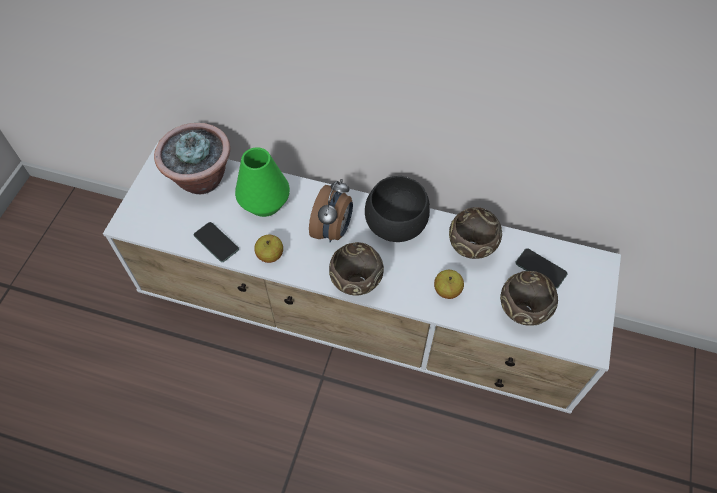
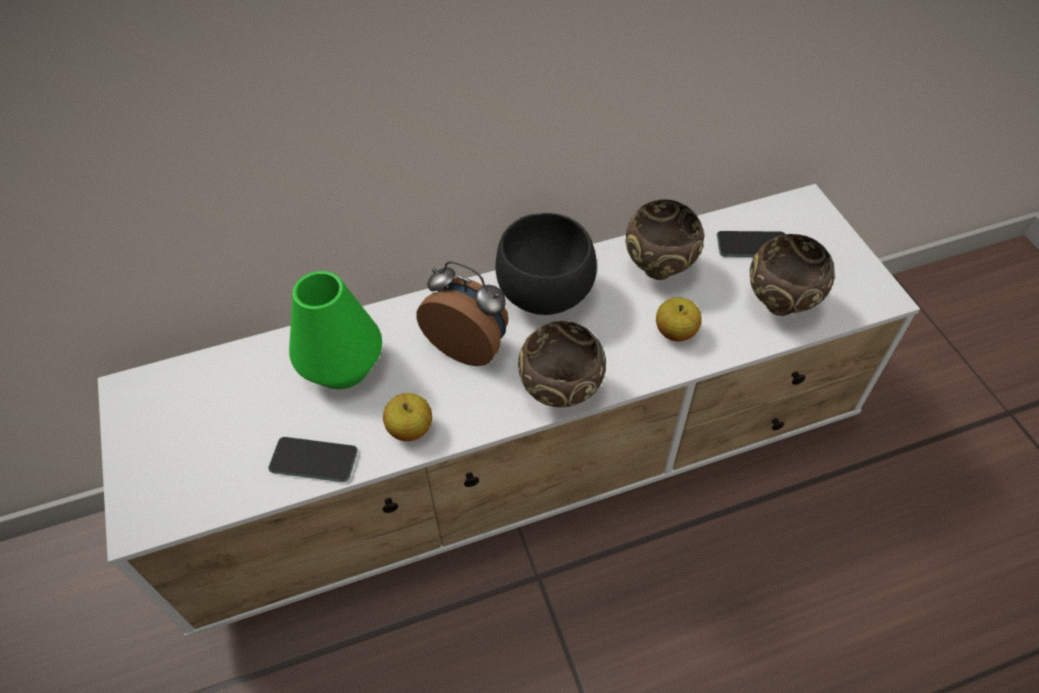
camera: 35 degrees left, 5 degrees down
potted plant [154,123,230,194] -> none
alarm clock [309,179,353,242] -> alarm clock turned 45 degrees counterclockwise [416,261,509,366]

